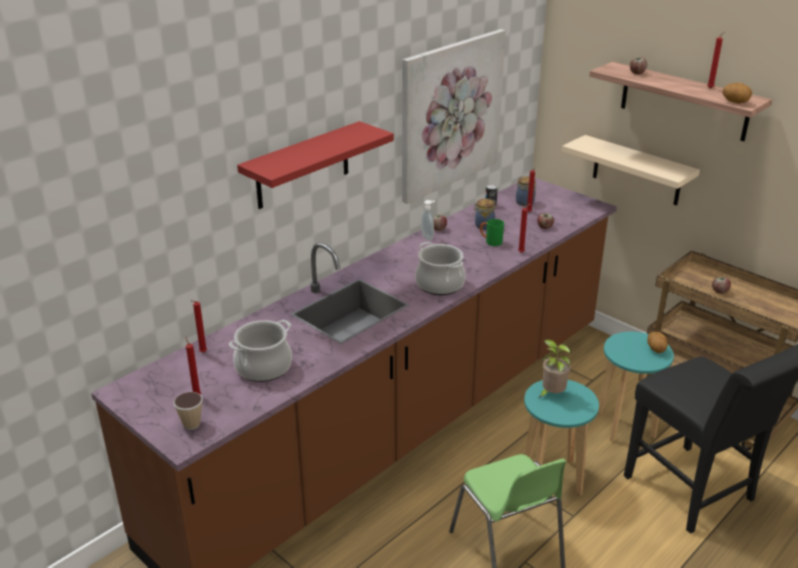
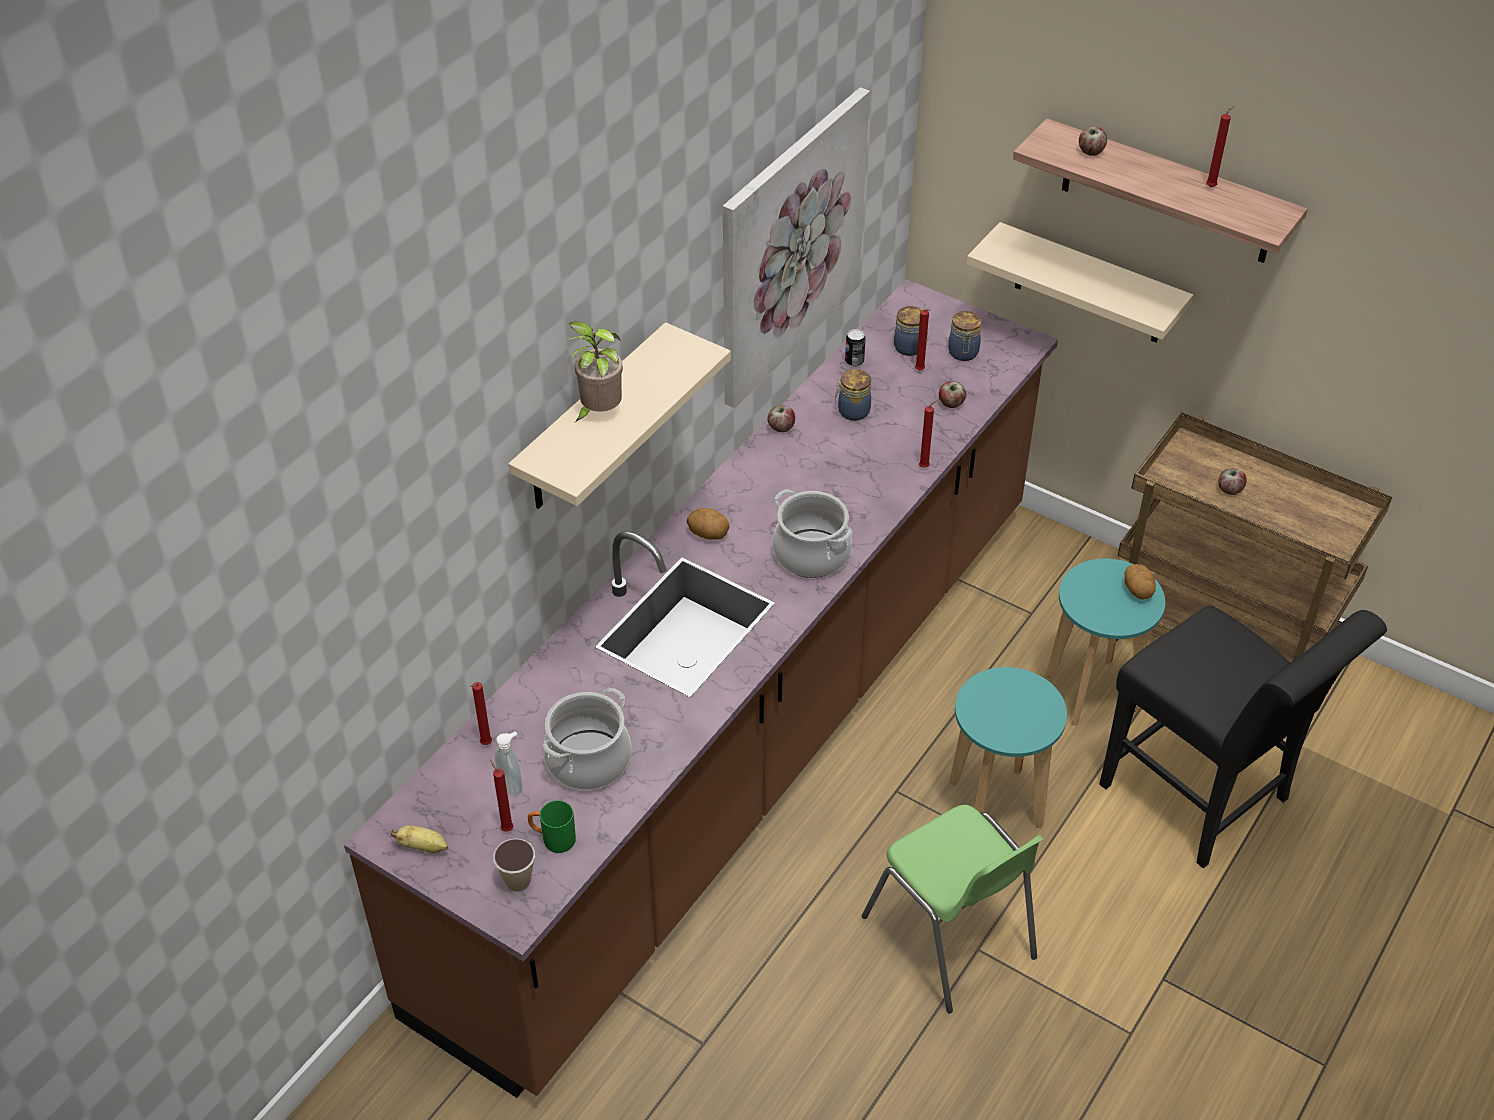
camera: 10 degrees left, 15 degrees up
red shelf [237,121,394,209] -> beige shelf [509,322,731,509]
soap dispenser [421,200,435,240] -> soap dispenser moved to [495,731,522,796]
green mug [480,219,504,246] -> green mug moved to [528,801,576,853]
potted plant [539,339,572,398] -> potted plant moved to [564,322,623,422]
potato [722,83,752,103] -> potato moved to [687,508,729,540]
none -> banana [390,826,448,853]
none -> jar [948,311,982,361]

